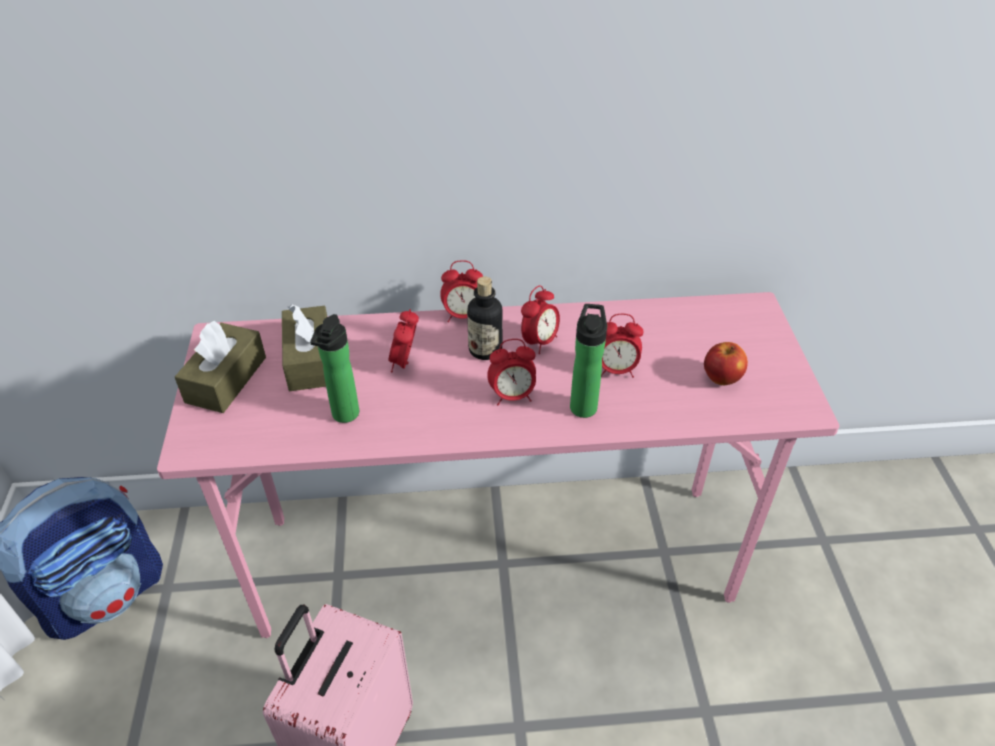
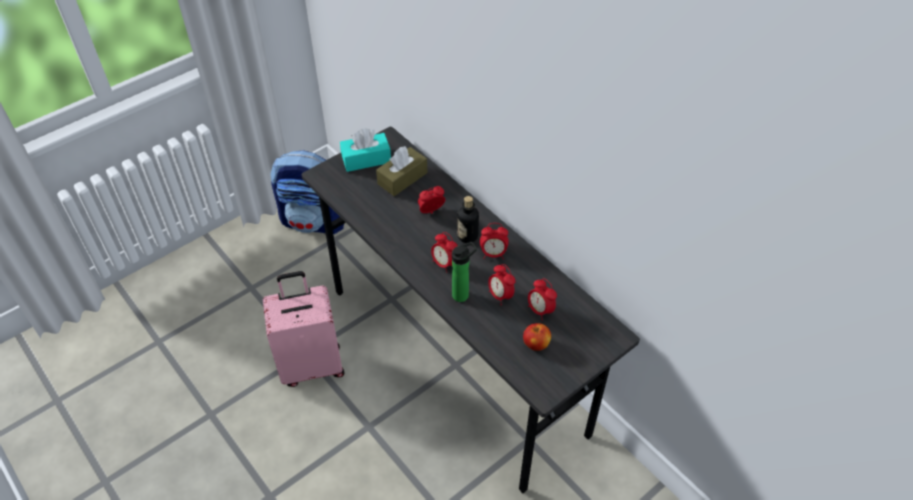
camera: 55 degrees right, 5 degrees up
pink desk [157,292,839,638] -> grey desk [301,127,640,493]
brown tissue box [175,321,266,413] -> turquoise tissue box [340,128,391,172]
bottle [310,314,359,423] -> none
alarm clock [440,260,483,322] -> alarm clock moved to [528,279,557,320]

